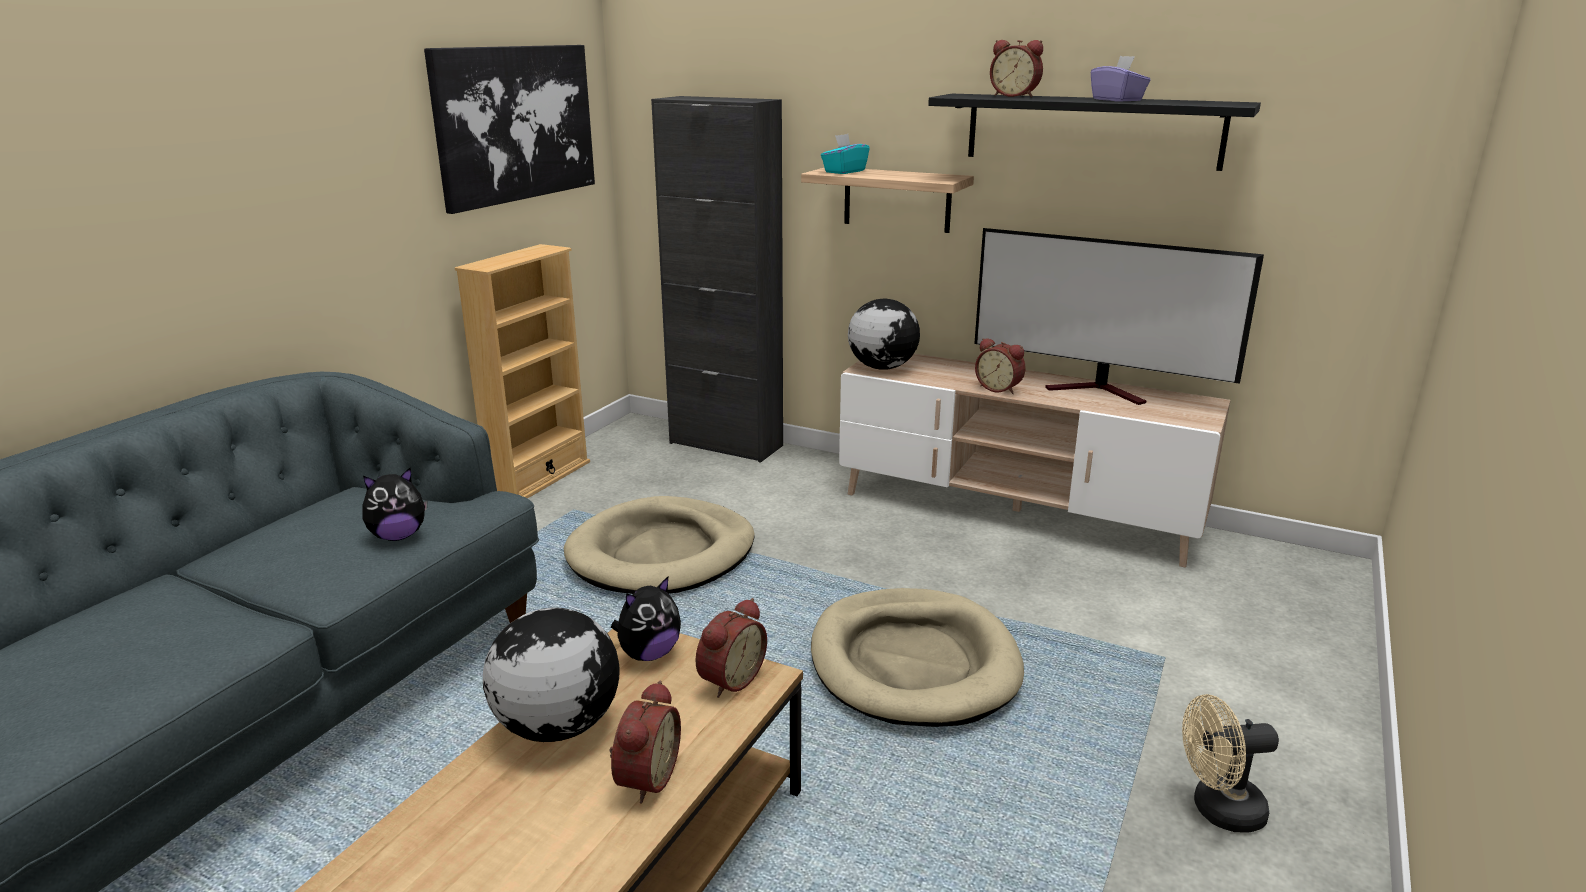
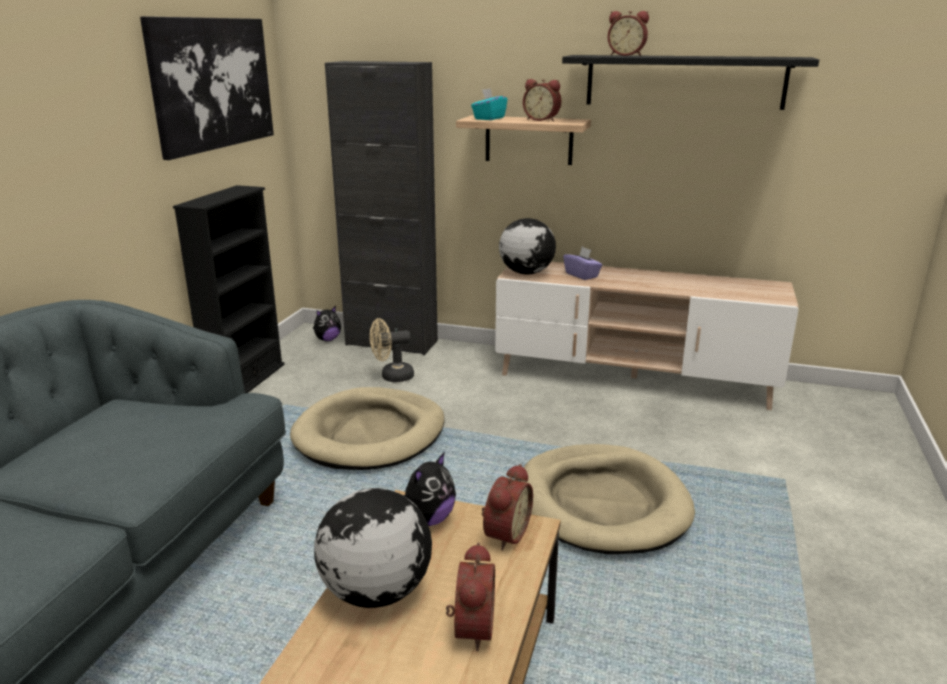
camera: 10 degrees left, 0 degrees up
plush toy [362,468,428,541] -> plush toy moved to [313,306,341,341]
beige bookcase [455,244,590,498] -> black bookcase [173,185,285,393]
television [974,228,1264,405] -> none
alarm clock [975,338,1026,394] -> alarm clock moved to [523,79,561,121]
purple tissue box [1091,56,1151,102] -> purple tissue box moved to [563,247,602,280]
beige fan [1182,694,1279,833] -> beige fan moved to [370,318,414,382]

